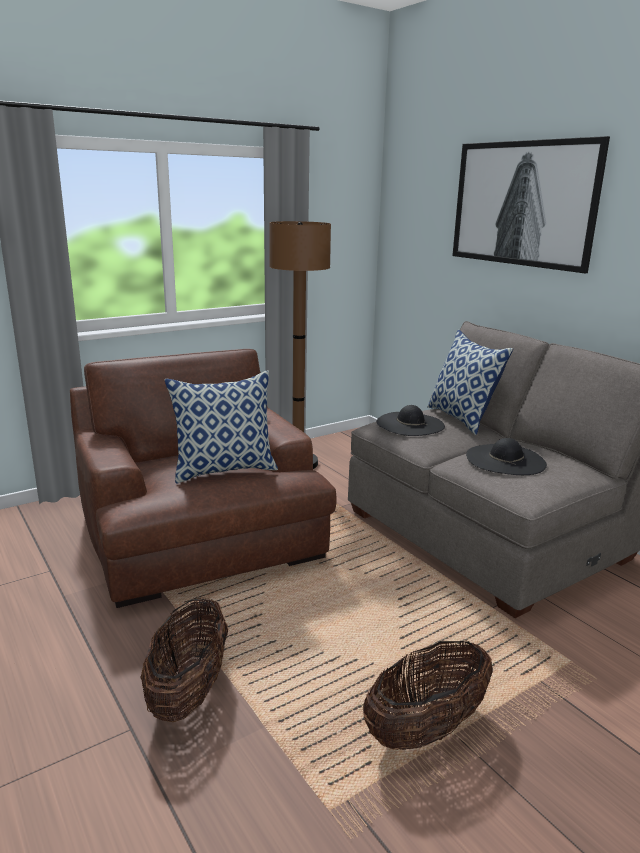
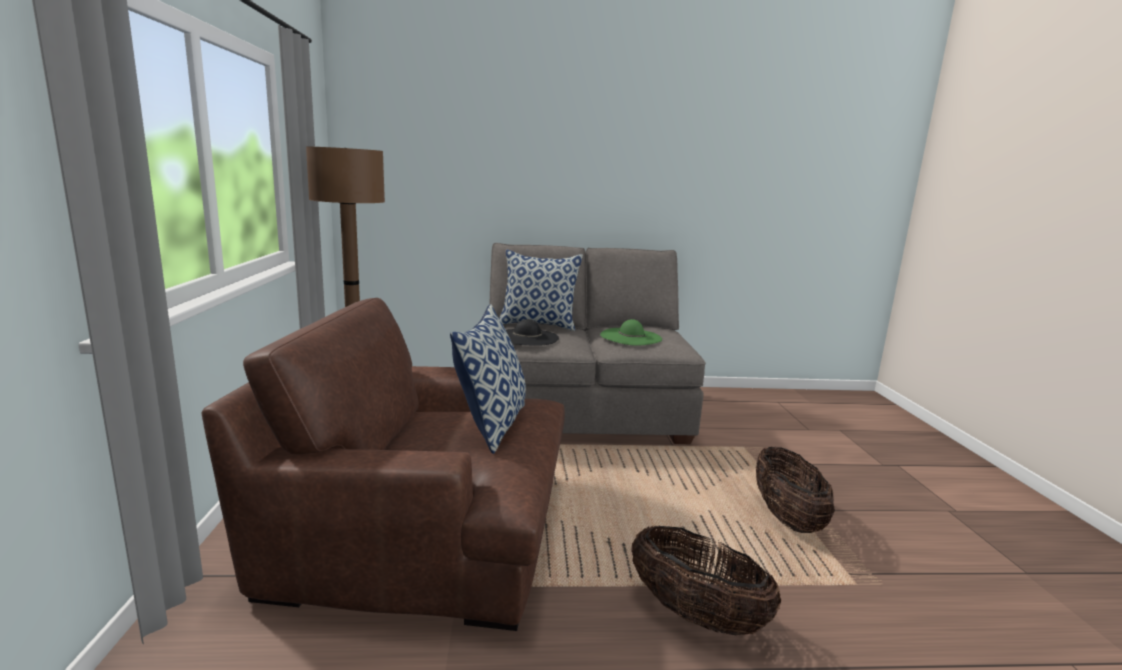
camera: 60 degrees left, 5 degrees down
picture [452,136,610,273] -> none
black hat [466,438,547,475] -> green hat [600,319,662,345]

